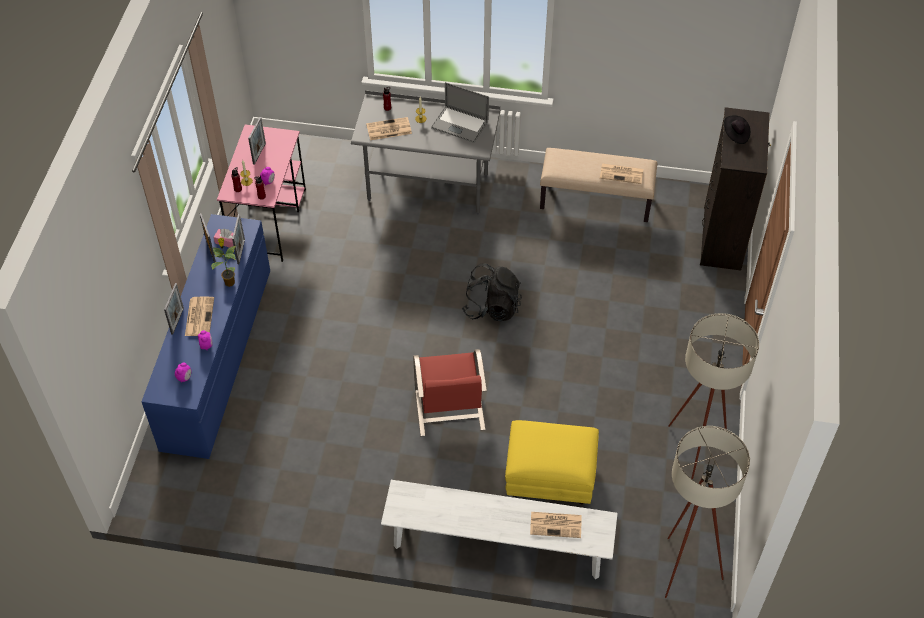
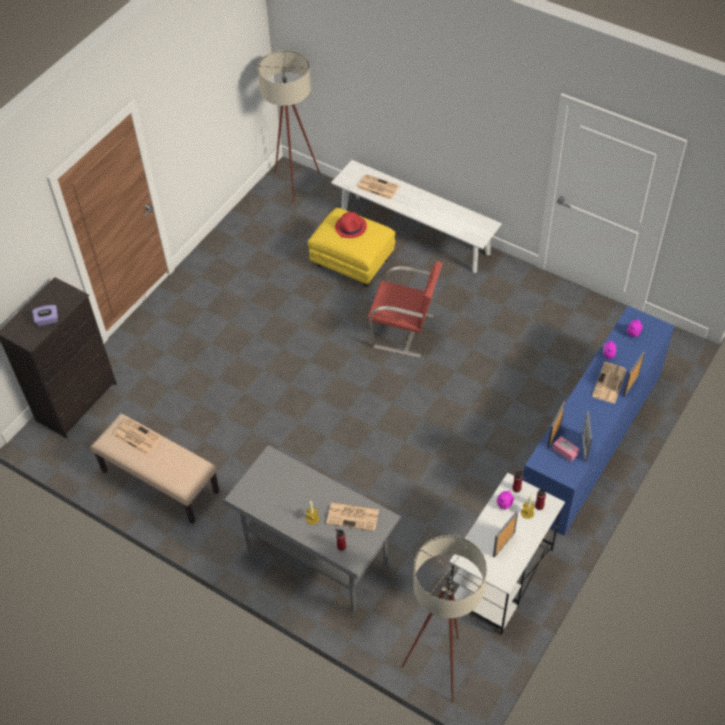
camera: 155 degrees left, 0 degrees up
potted plant [212,238,236,287] -> none
pink desk [217,124,306,262] -> white desk [449,473,565,635]
red chair [413,349,487,436] -> red chair turned 90 degrees clockwise [367,261,443,358]
laptop [431,82,489,143] -> none
black backpack [462,263,522,321] -> none
beige floor lamp [668,313,759,479] -> beige floor lamp moved to [401,535,487,702]
black hat [724,115,750,144] -> purple tissue box [32,305,58,326]
none -> red hat [335,212,367,238]

